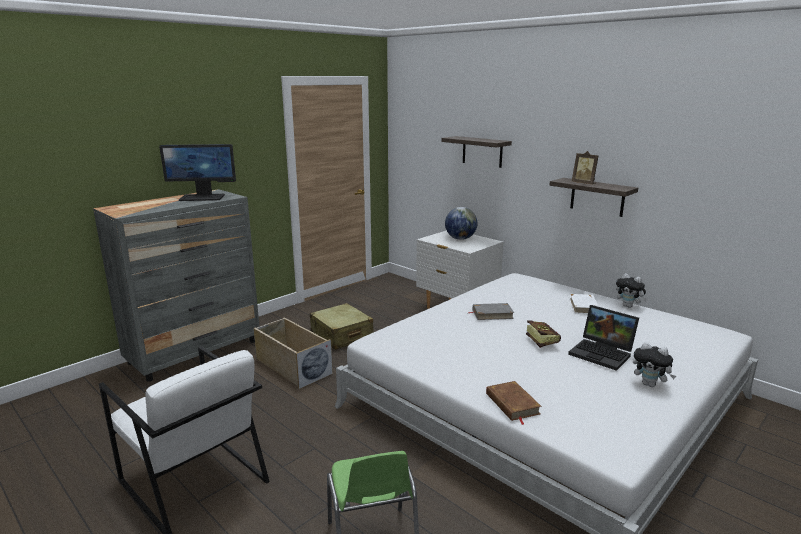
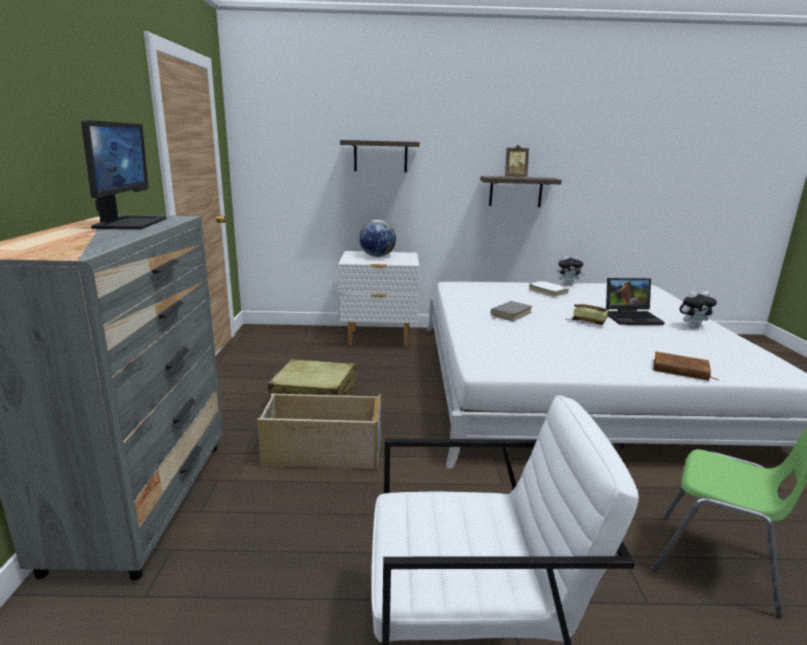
camera: 45 degrees left, 0 degrees up
monitor [159,144,236,201] -> monitor turned 45 degrees counterclockwise [81,120,166,229]

